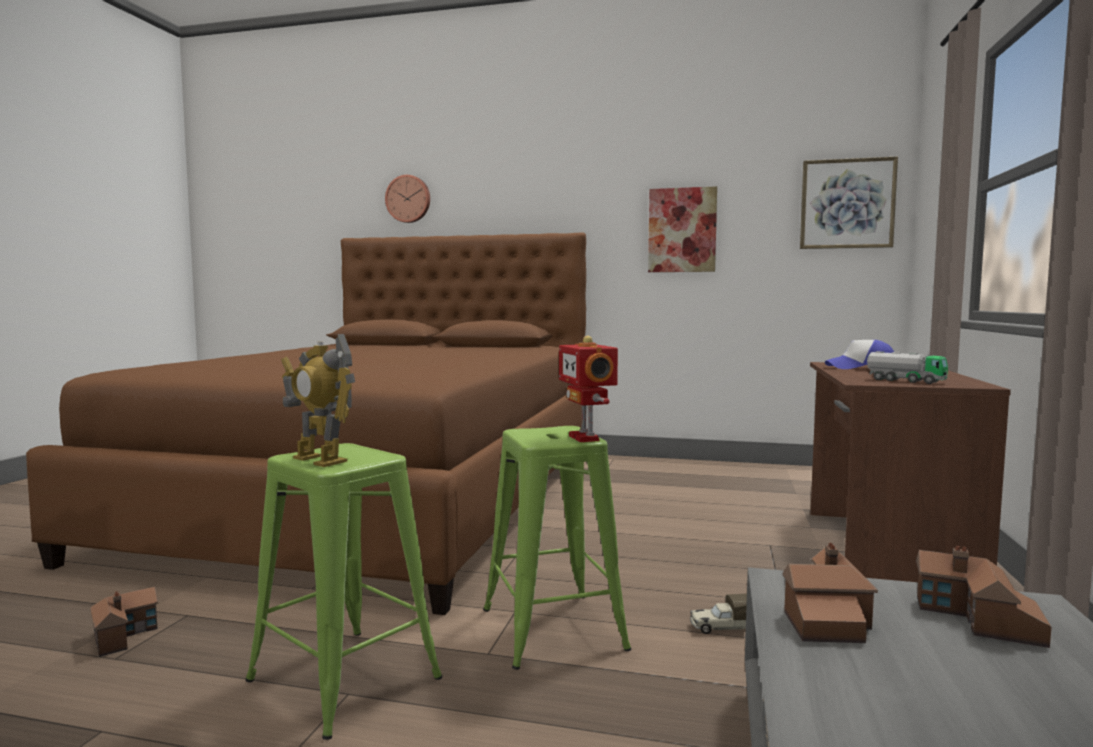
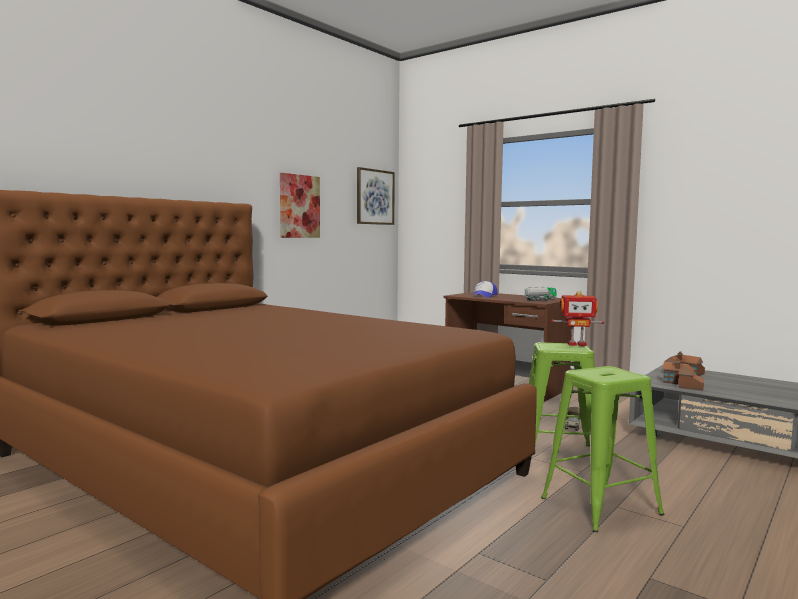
camera: 65 degrees left, 0 degrees up
toy house [90,587,158,657] -> none
toy robot [281,334,355,467] -> none
wall clock [385,175,430,223] -> none

